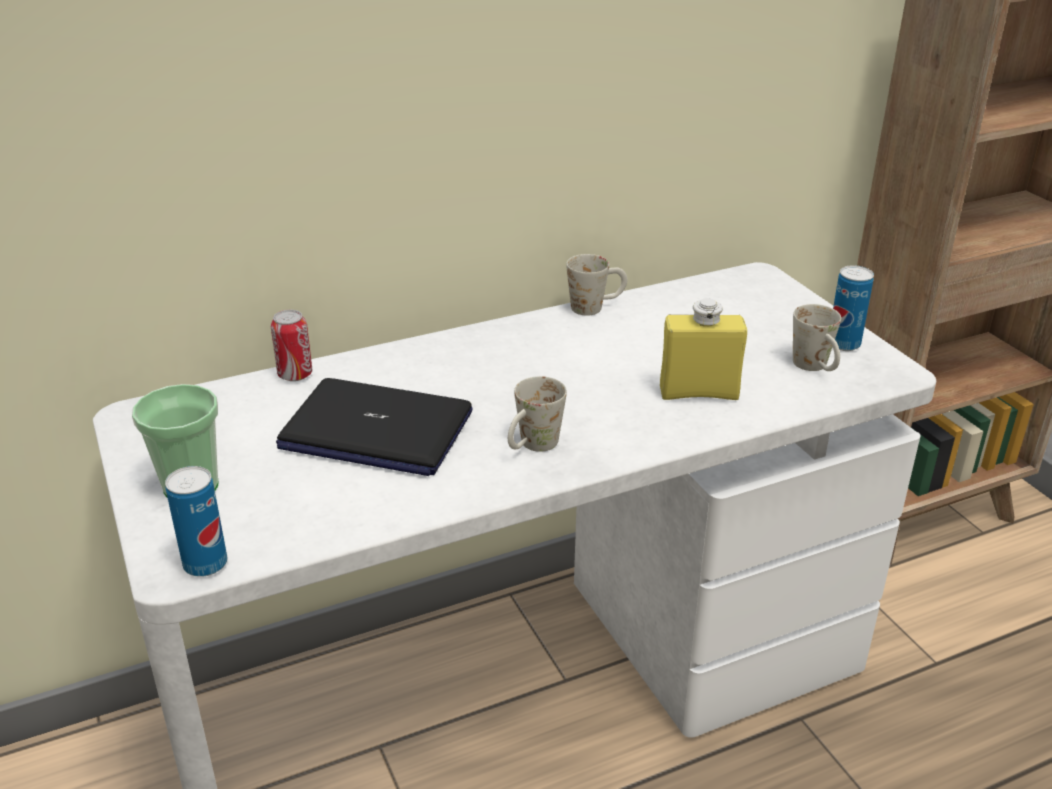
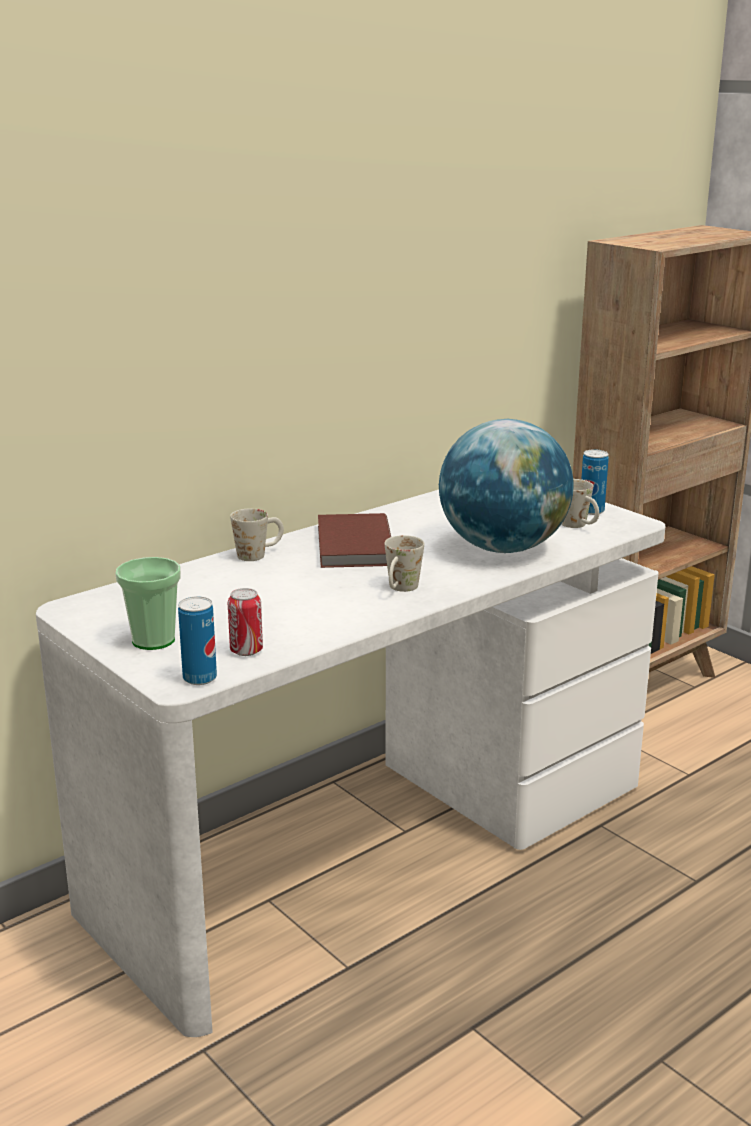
camera: 15 degrees left, 10 degrees down
can [271,310,312,381] -> can moved to [228,588,263,656]
laptop [276,378,473,476] -> none
white mug [566,254,627,316] -> white mug moved to [230,508,284,561]
yellow bottle [660,298,747,400] -> globe [439,419,573,553]
none -> brown book [318,513,391,568]

